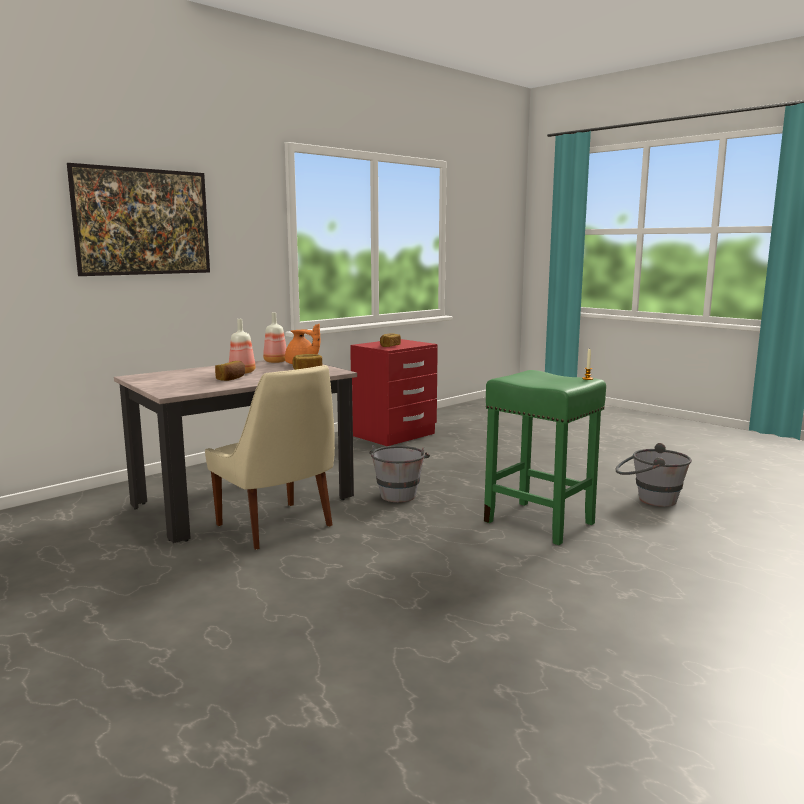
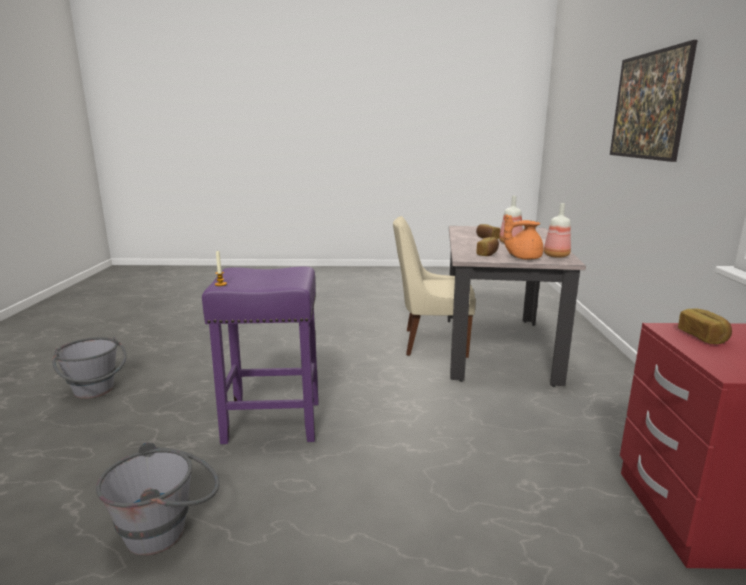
camera: 135 degrees right, 5 degrees up
grey bucket [369,445,430,502] -> grey bucket moved to [52,336,127,399]
green stool [484,370,606,545] -> purple stool [202,267,319,444]

